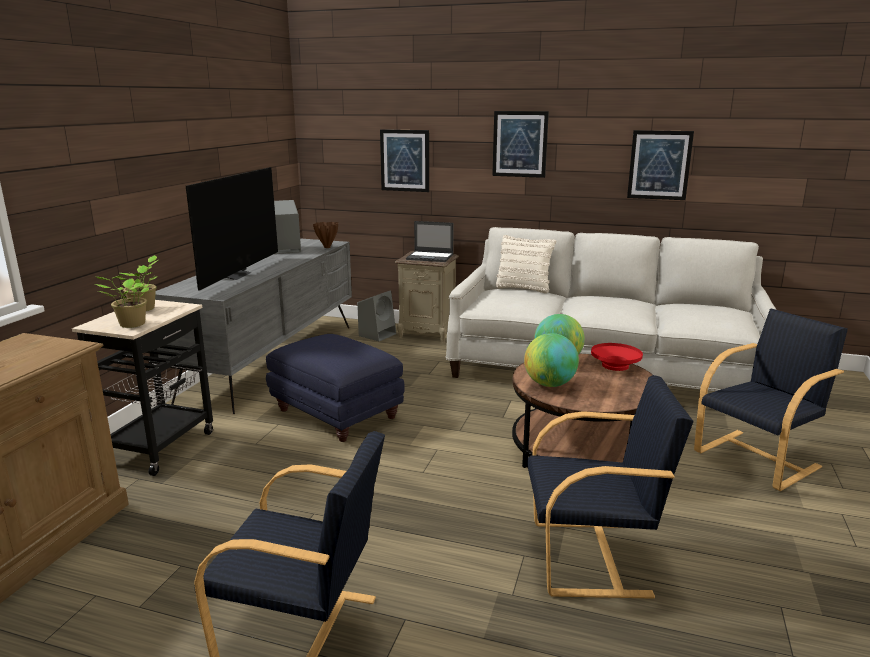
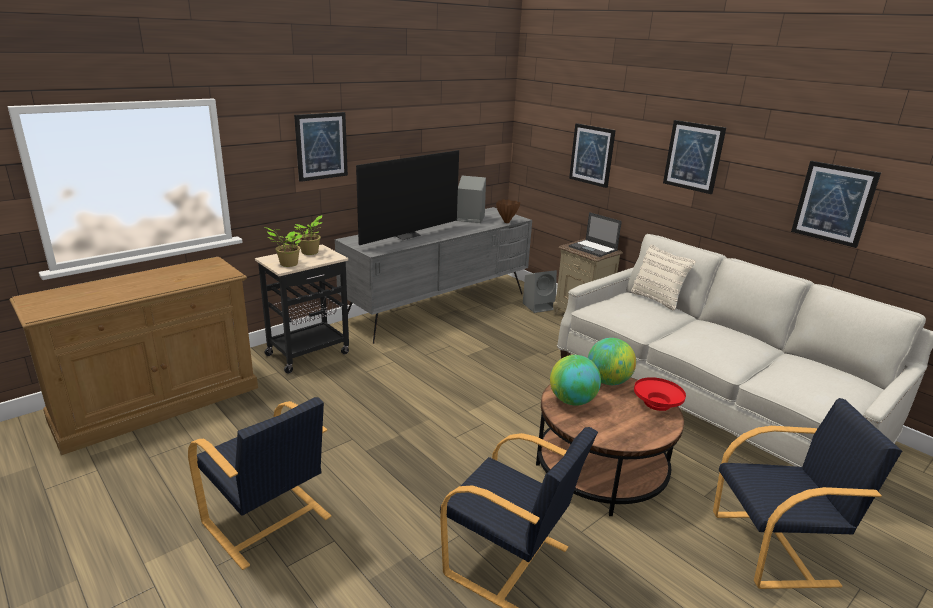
camera: 30 degrees right, 5 degrees up
blue ottoman [266,334,405,442] -> none
none -> picture [294,112,348,182]

